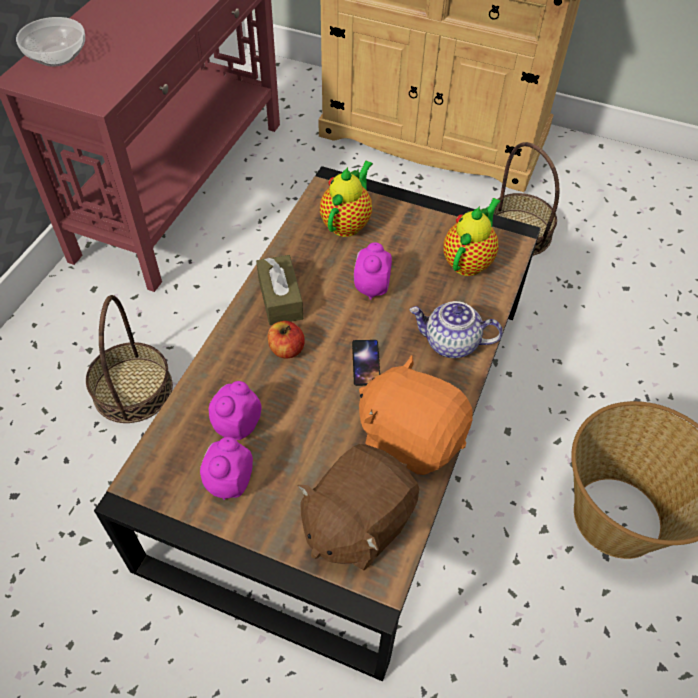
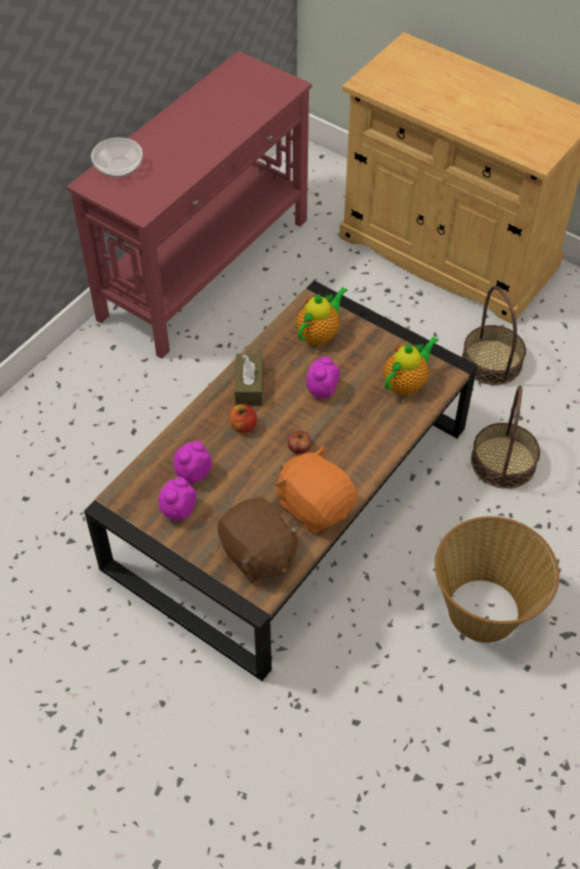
camera: 15 degrees right, 0 degrees up
basket [86,295,173,423] -> basket moved to [471,386,540,489]
brown plush toy [297,444,419,570] -> brown plush toy turned 90 degrees counterclockwise [217,497,300,583]
phone [352,340,380,386] -> apple [288,431,311,454]
teapot [409,301,503,358] -> none

